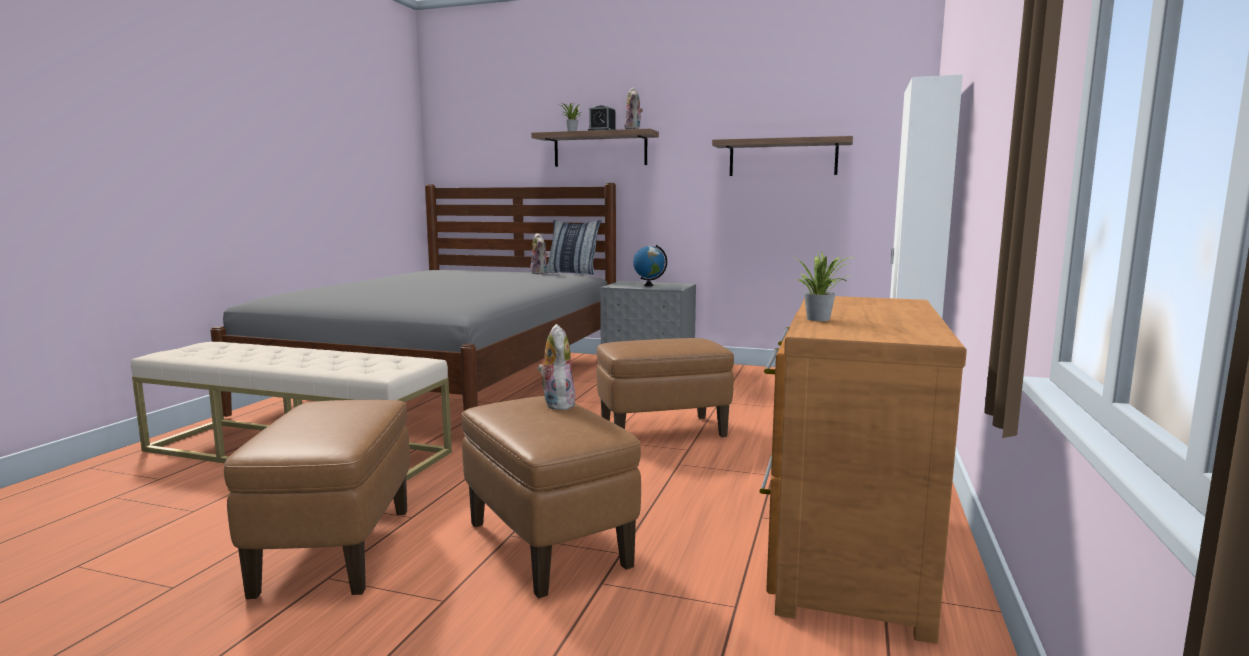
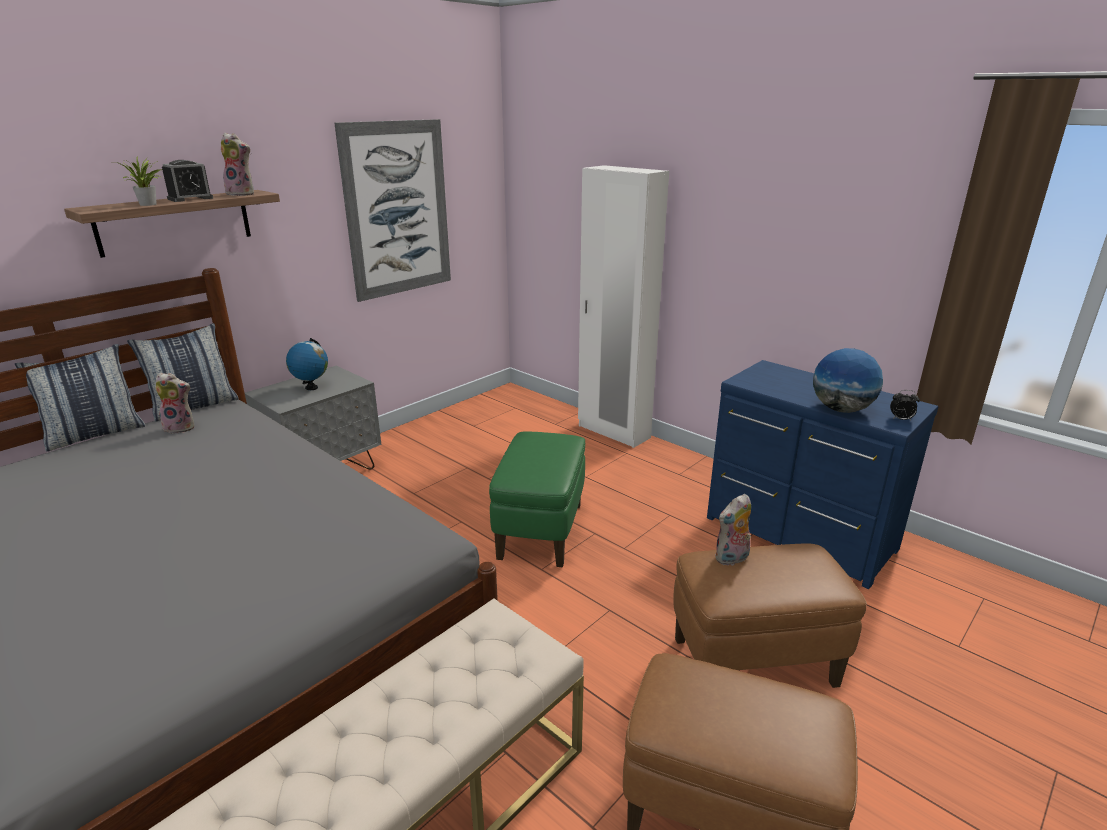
camera: 65 degrees left, 15 degrees up
plush toy [538,324,576,410] -> plush toy turned 45 degrees counterclockwise [715,494,751,566]
brown ottoman [597,338,734,437] -> green ottoman [489,431,585,568]
shelf [712,136,853,176] -> picture [334,119,451,302]
brown dresser [759,296,967,644] -> blue dresser [707,360,938,589]
potted plant [796,252,856,321] -> globe [813,348,883,413]
none -> pillow [15,344,145,452]
none -> alarm clock [890,390,920,421]

